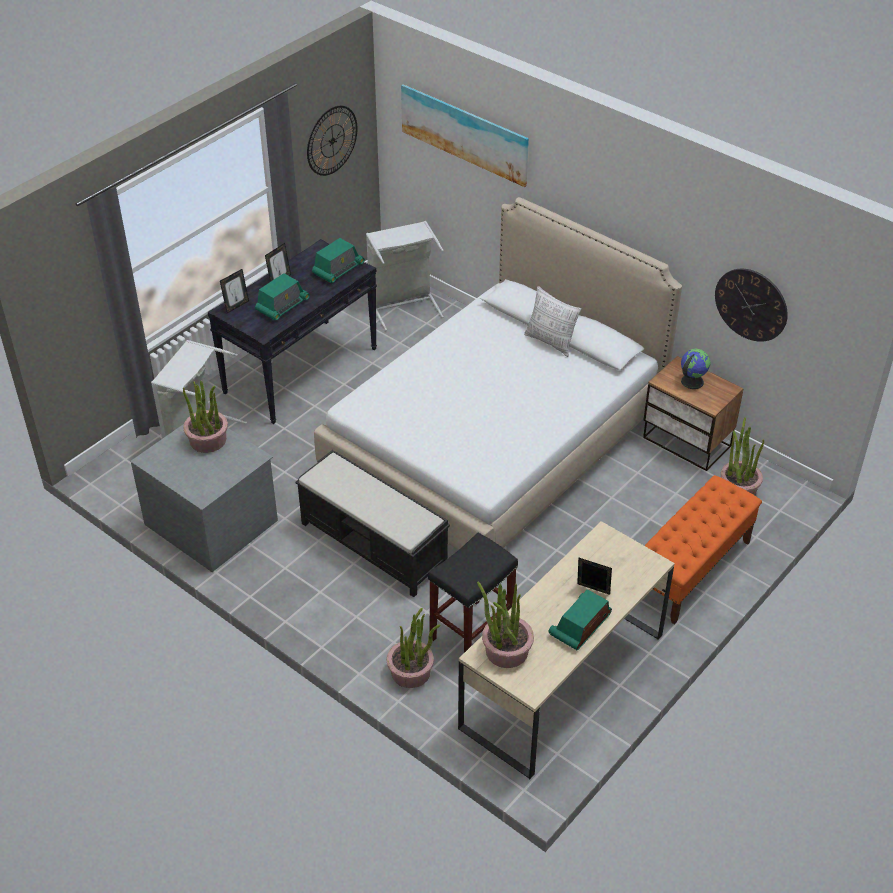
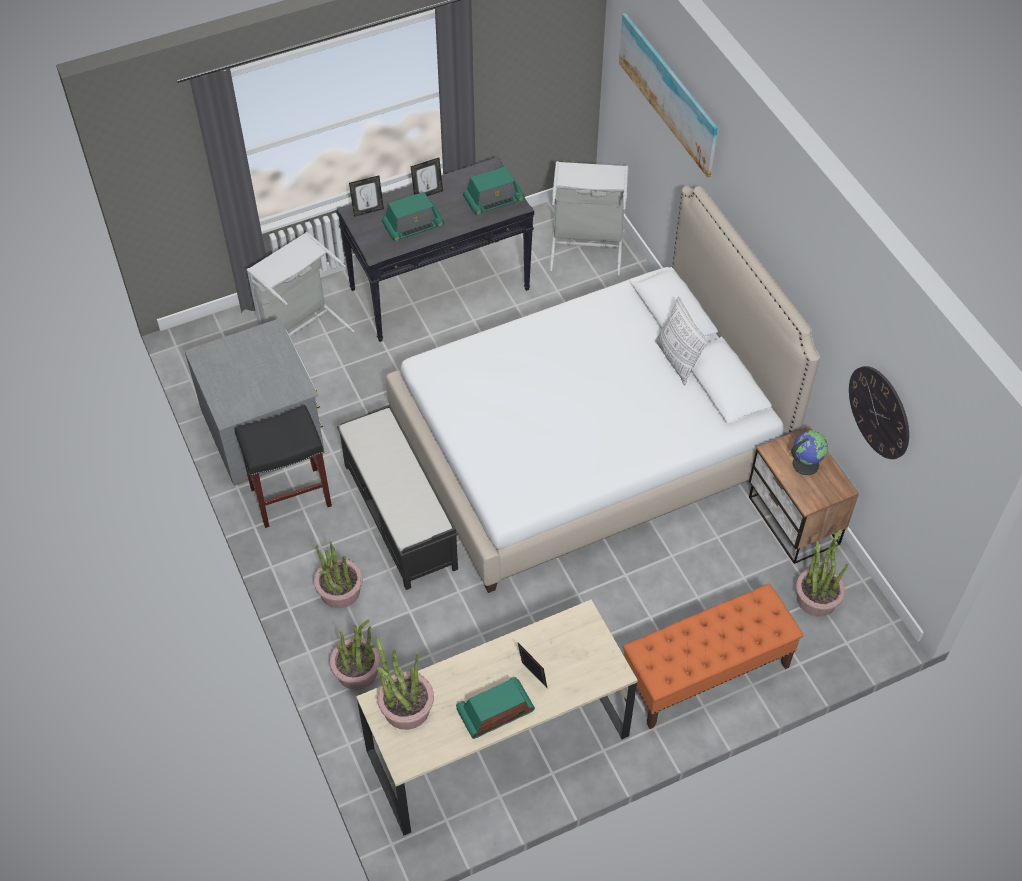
camera: 25 degrees right, 10 degrees up
potted plant [183,381,228,453] -> potted plant moved to [314,540,363,608]
wall clock [307,106,358,176] -> none
black stool [428,532,518,653] -> black stool moved to [234,405,332,528]

